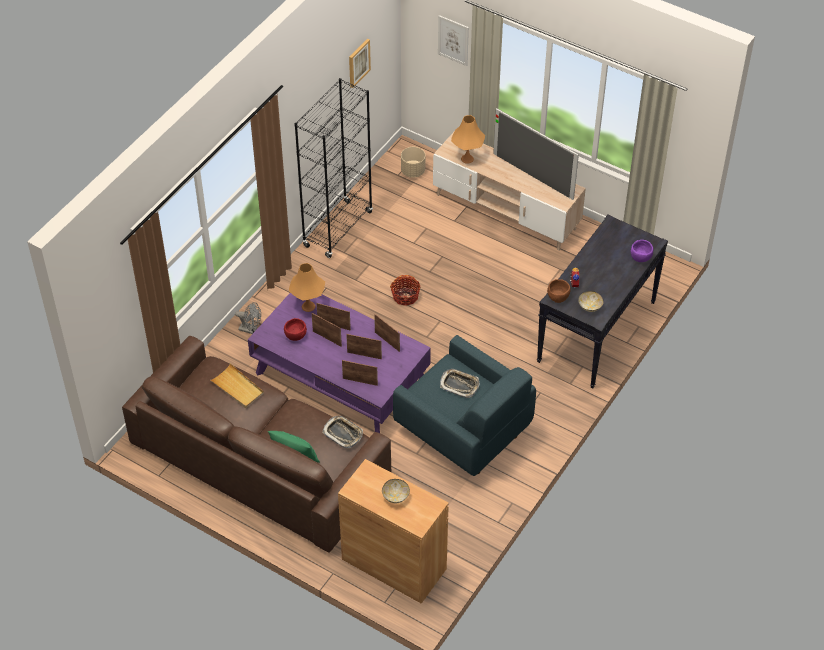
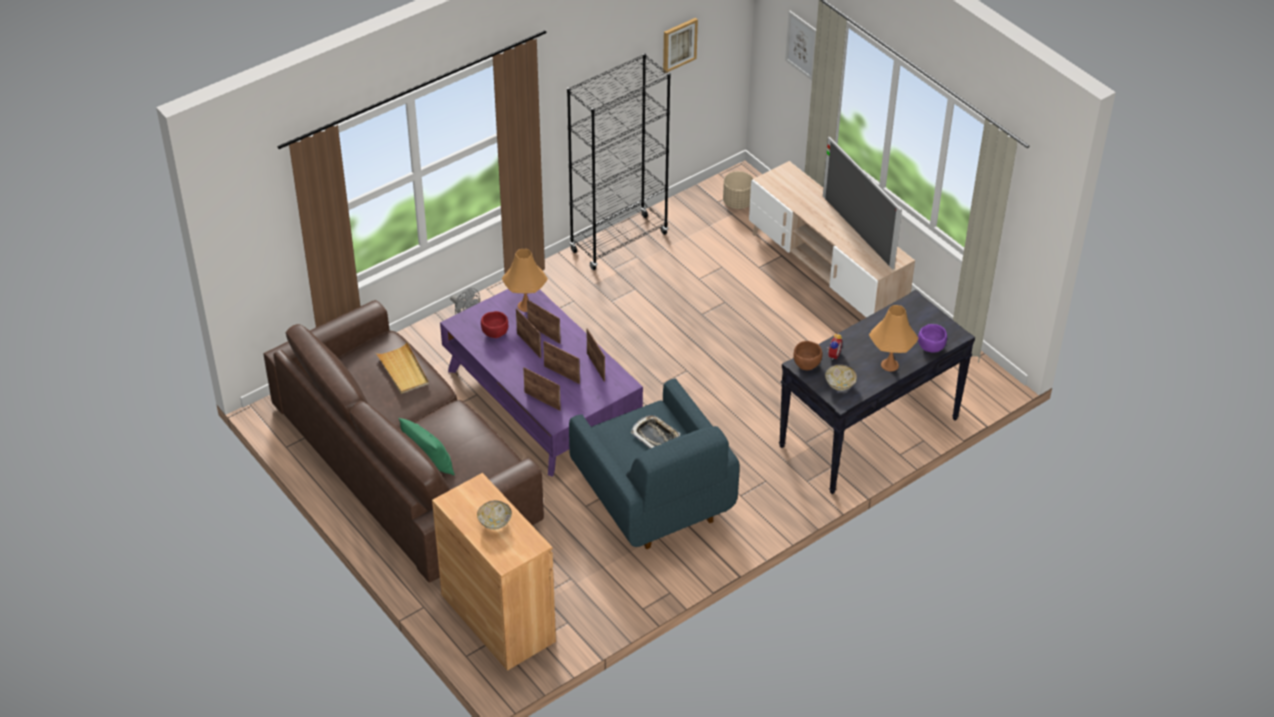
camera: 20 degrees right, 5 degrees down
tray [322,416,363,448] -> none
basket [390,275,421,306] -> none
orange table lamp [451,115,485,164] -> orange table lamp moved to [869,305,919,371]

